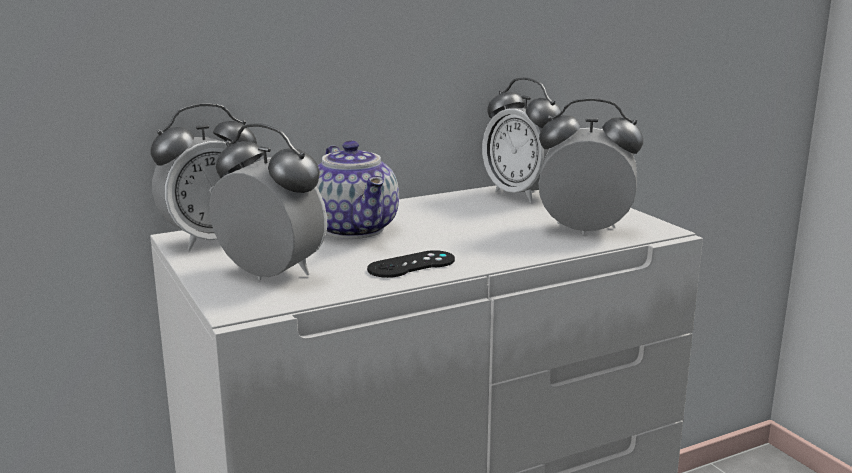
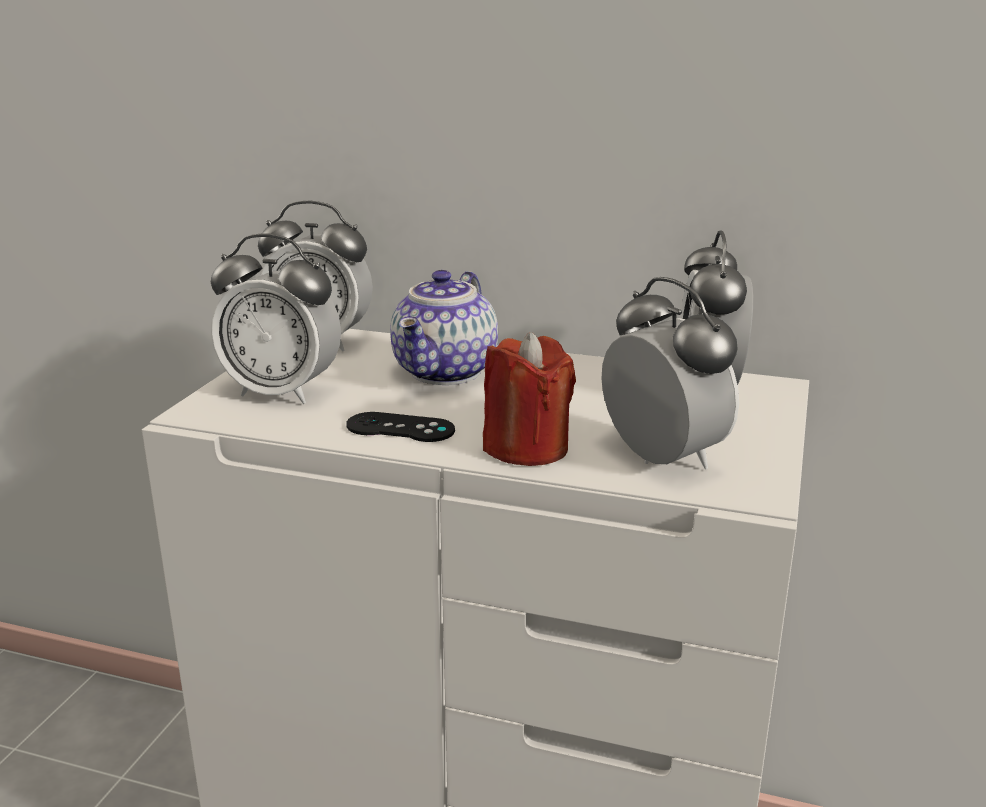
camera: 45 degrees right, 5 degrees up
alarm clock [209,123,327,280] -> alarm clock turned 120 degrees clockwise [211,234,341,404]
none -> red candle [483,332,576,466]

